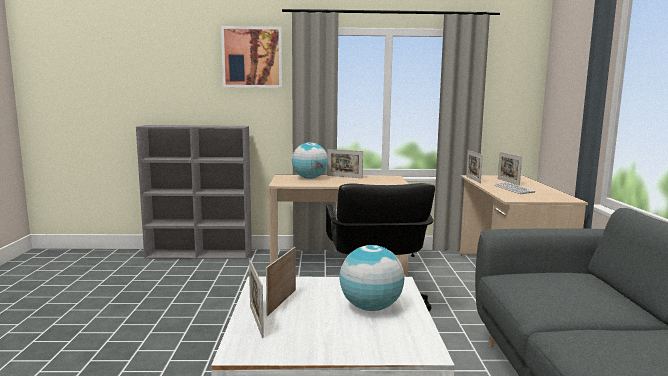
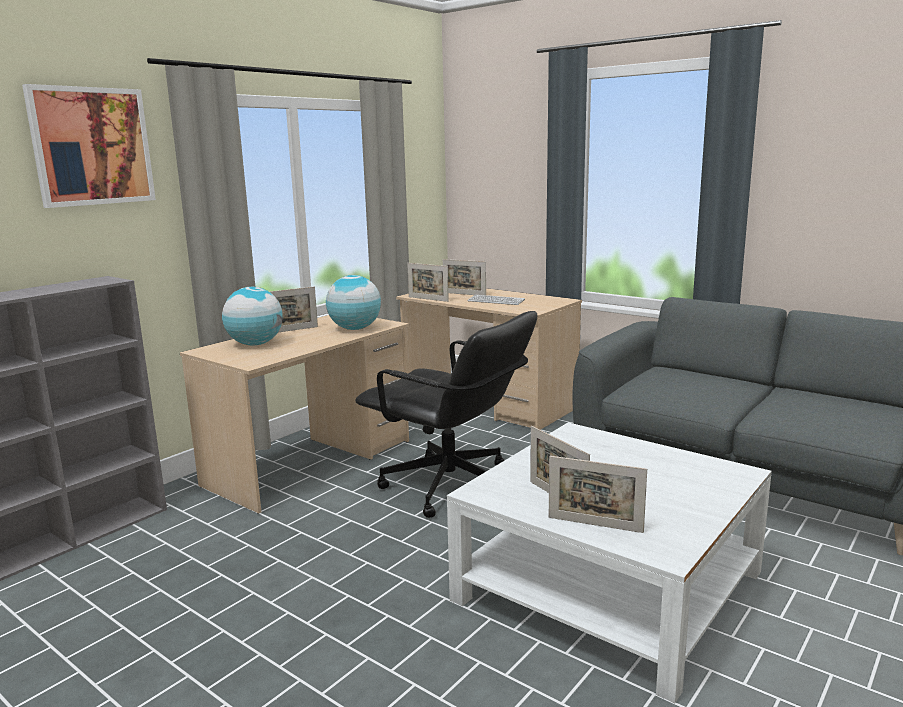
camera: 50 degrees left, 5 degrees up
globe [339,245,405,311] -> globe moved to [326,275,381,330]

